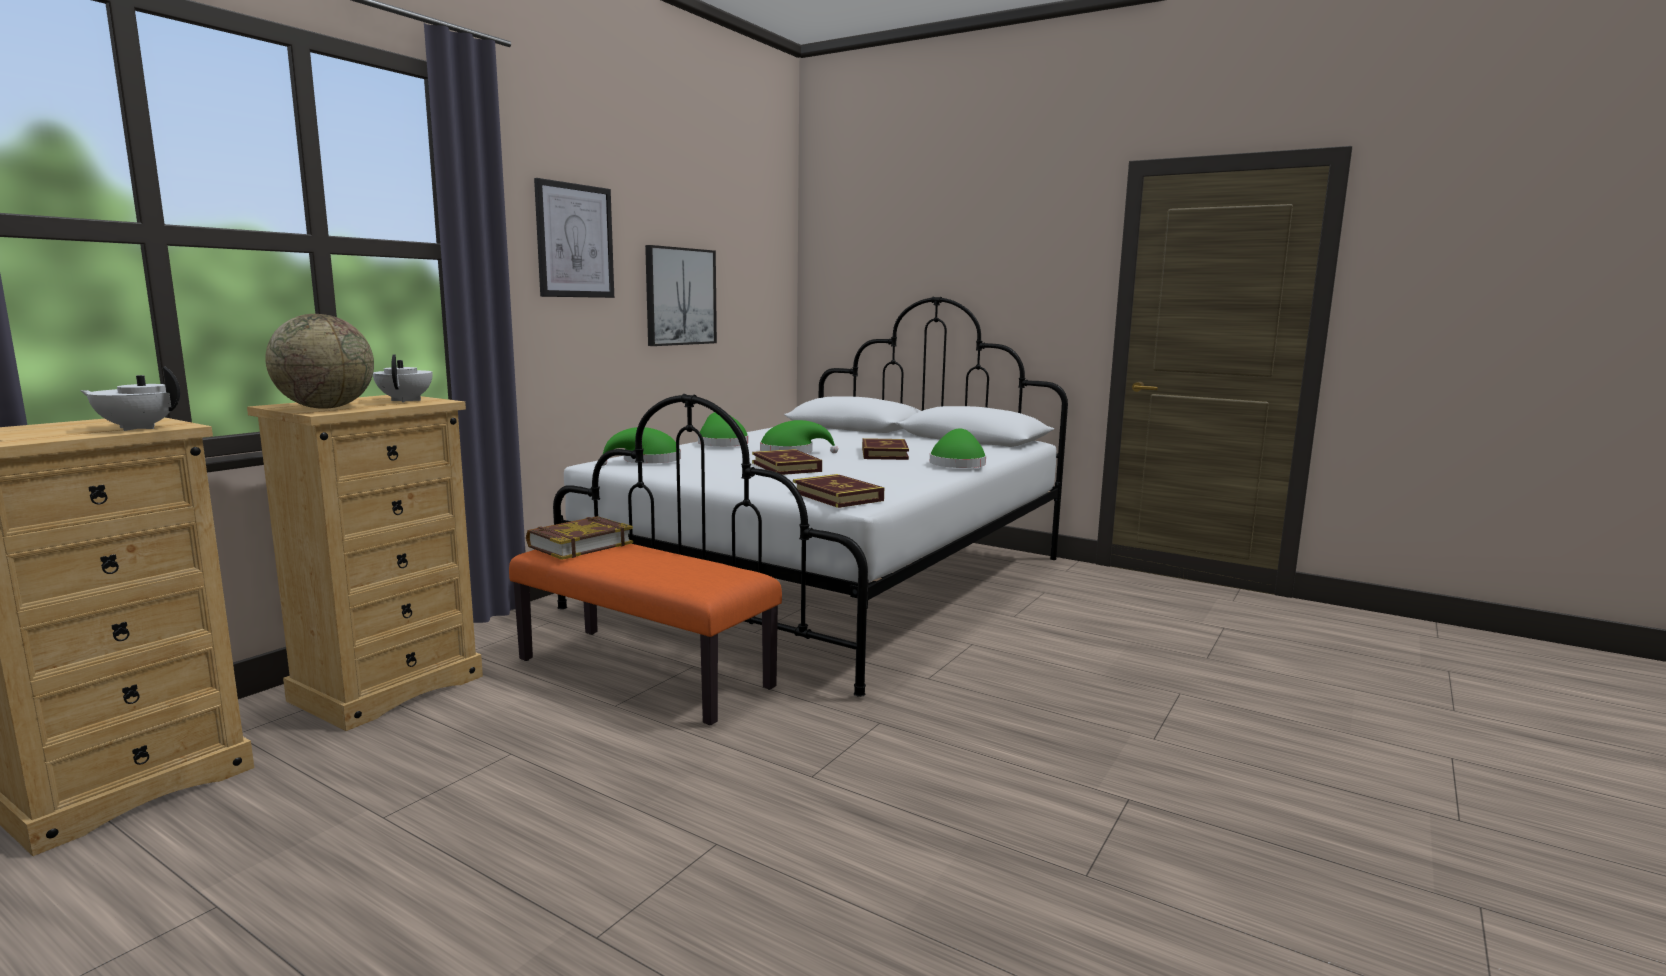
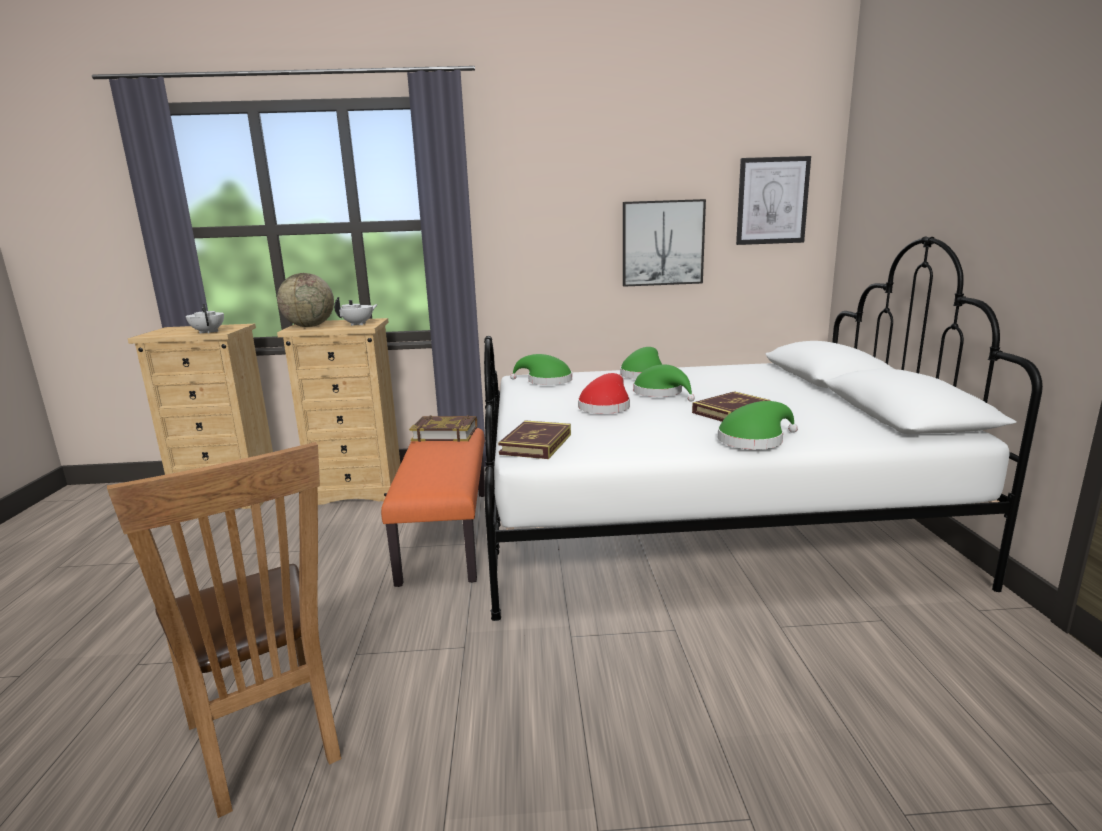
camera: 55 degrees right, 5 degrees up
picture [534,178,614,298] -> picture moved to [736,156,811,245]
book [752,449,822,475] -> red hat [578,373,630,414]
none -> brown chair [107,442,341,818]

